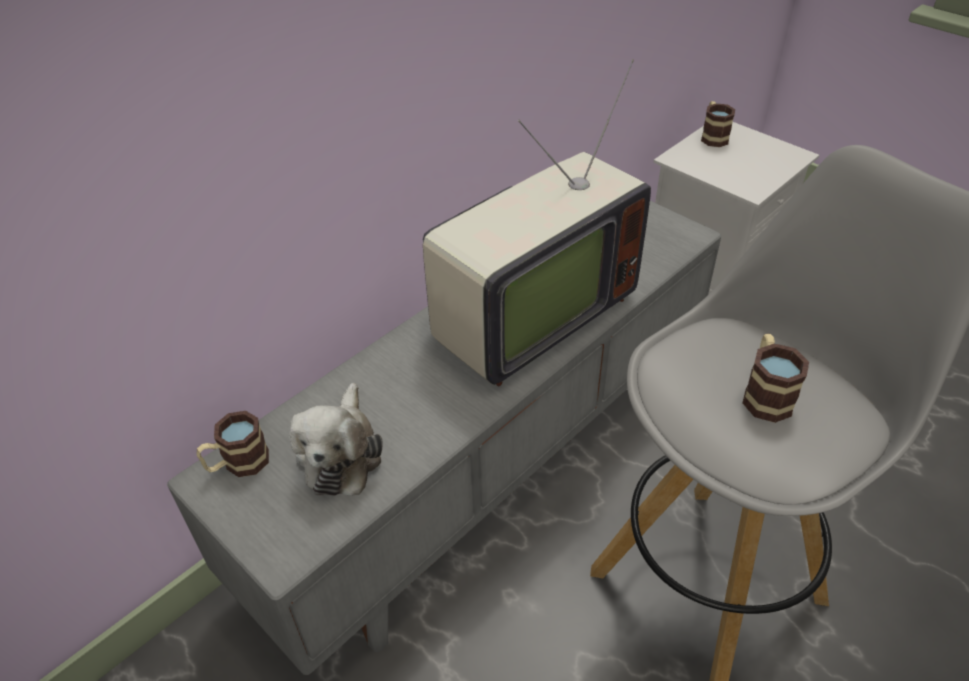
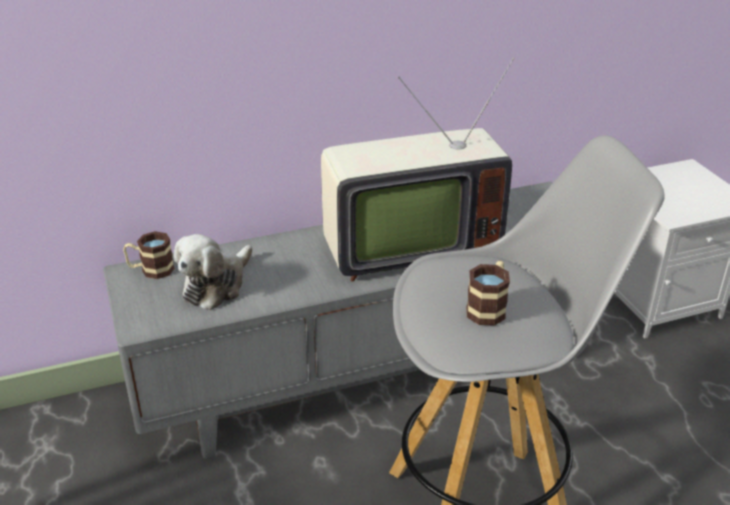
camera: 25 degrees right, 10 degrees down
mug [701,101,735,147] -> none

